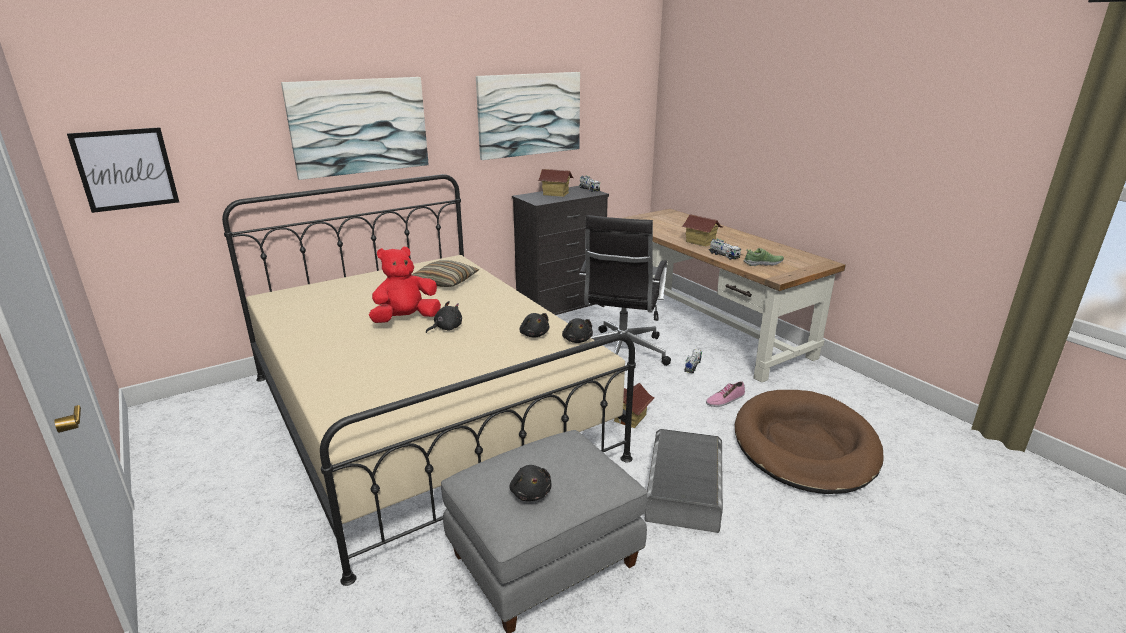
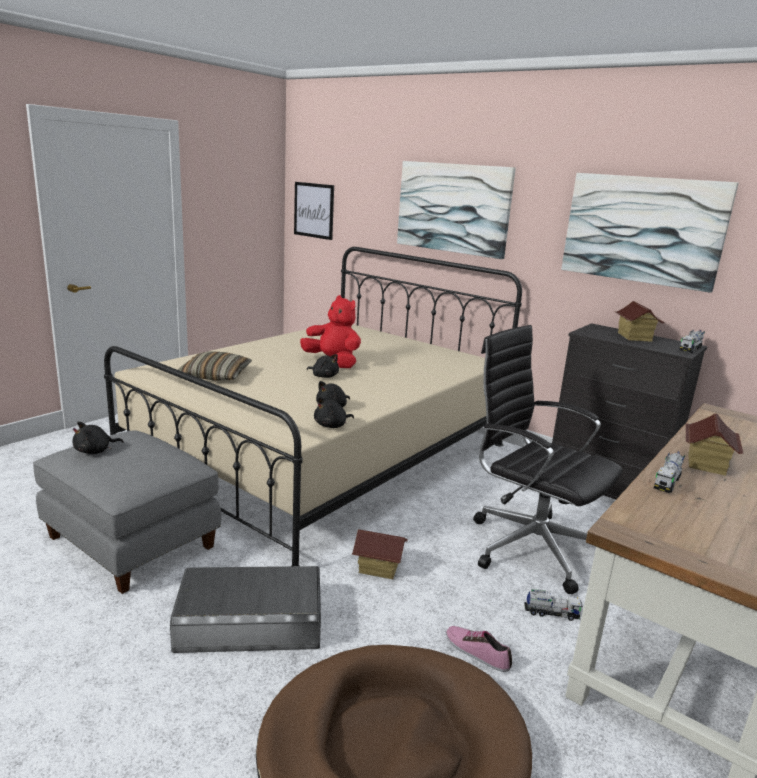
camera: 70 degrees right, 5 degrees down
pillow [412,260,479,287] -> pillow moved to [178,351,252,381]
black office chair [579,215,671,366] -> black office chair turned 45 degrees clockwise [473,325,623,594]
shoe [744,248,784,266] -> none

